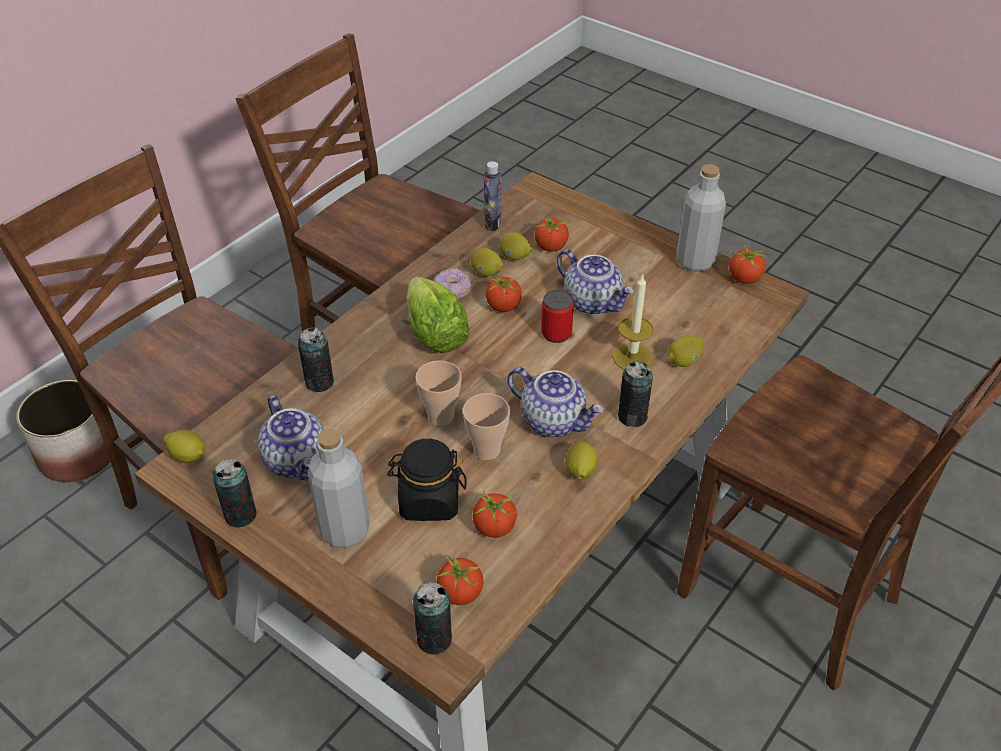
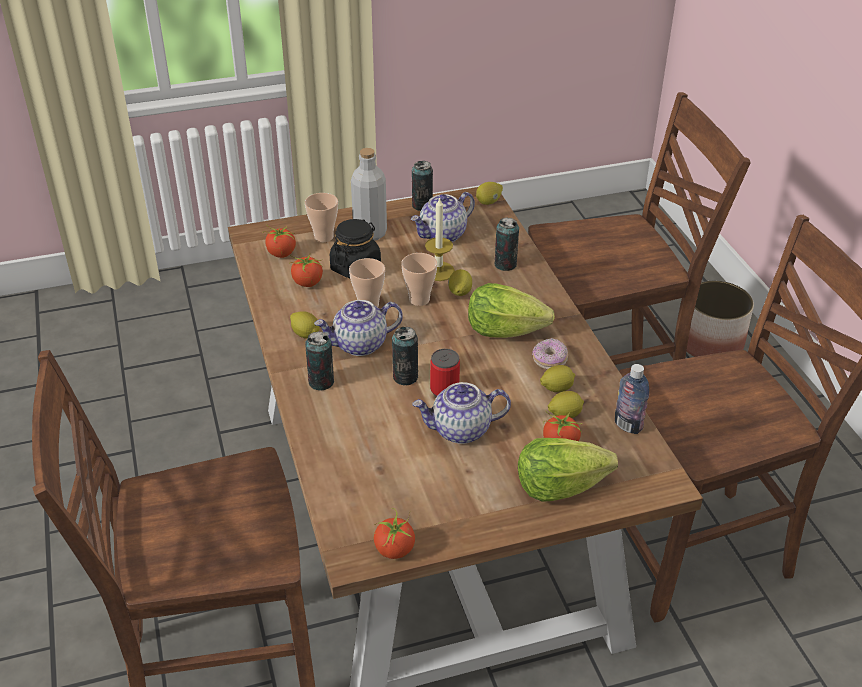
camera: 125 degrees right, 5 degrees down
teapot [258,395,325,480] -> teapot turned 45 degrees counterclockwise [411,192,475,242]
can [413,582,452,655] -> can moved to [392,327,418,385]
tomato [486,276,522,312] -> none
candle [613,274,654,369] -> candle moved to [425,197,455,281]
lemon [668,336,704,367] -> lemon moved to [448,269,472,296]
grey bottle [677,164,726,271] -> none
none -> cup [305,193,338,242]
none -> lettuce [518,438,618,502]

